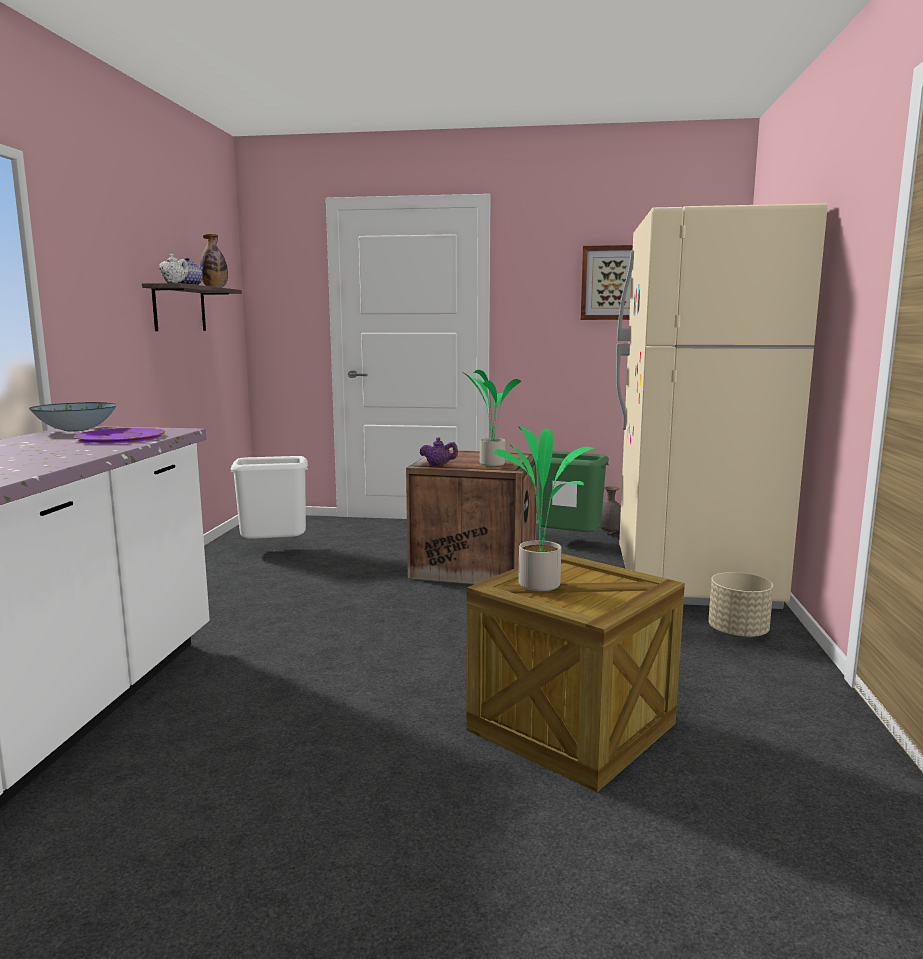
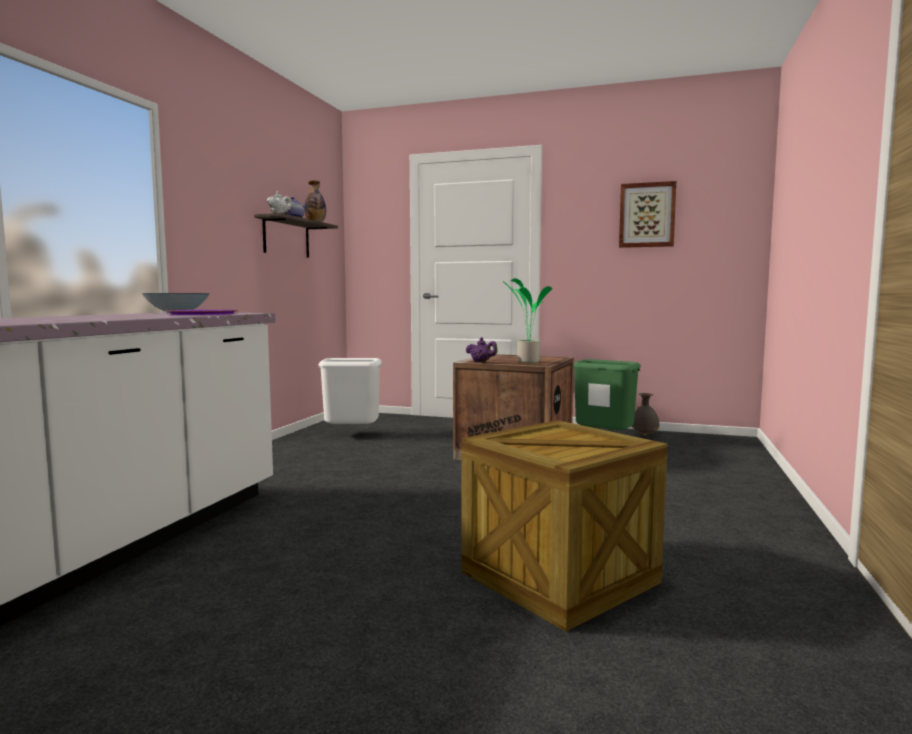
camera: 10 degrees right, 5 degrees down
potted plant [494,426,596,592] -> none
beige fridge [616,203,827,609] -> none
beige planter [708,572,774,638] -> none

